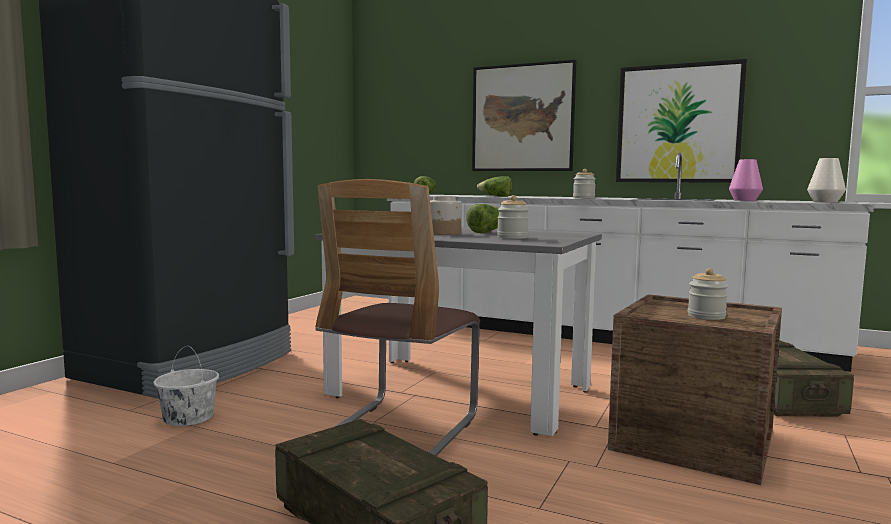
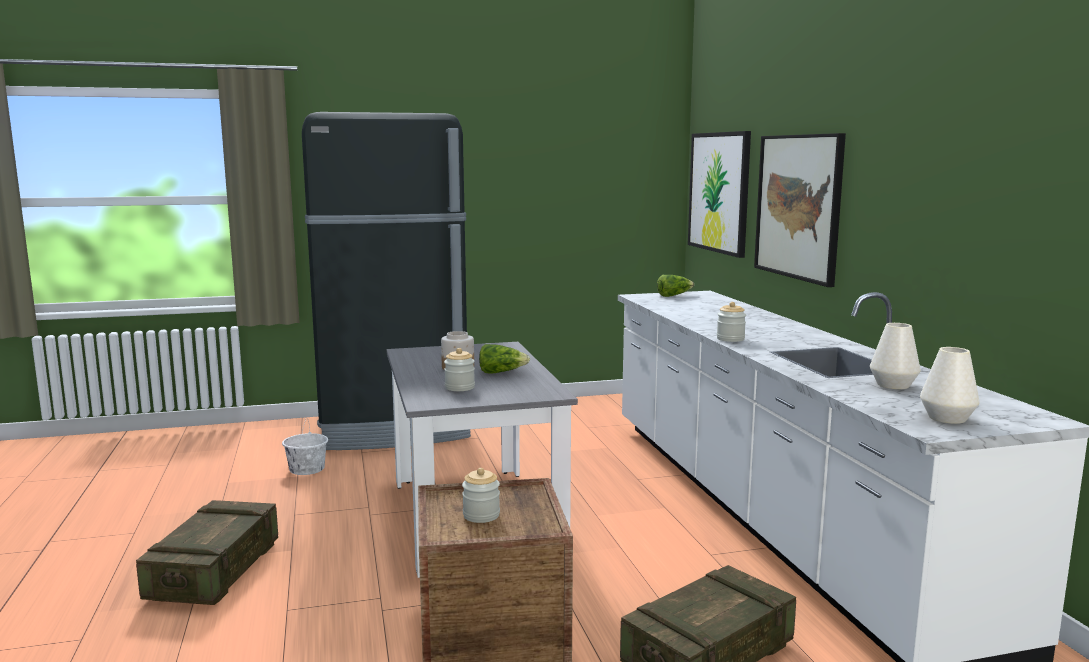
camera: 50 degrees right, 5 degrees up
chair [315,179,480,456] -> none
lettuce [477,176,512,197] -> none
picture [616,59,747,183] -> picture moved to [688,131,751,258]
pink vase [729,159,763,201] -> white vase [870,323,921,389]

